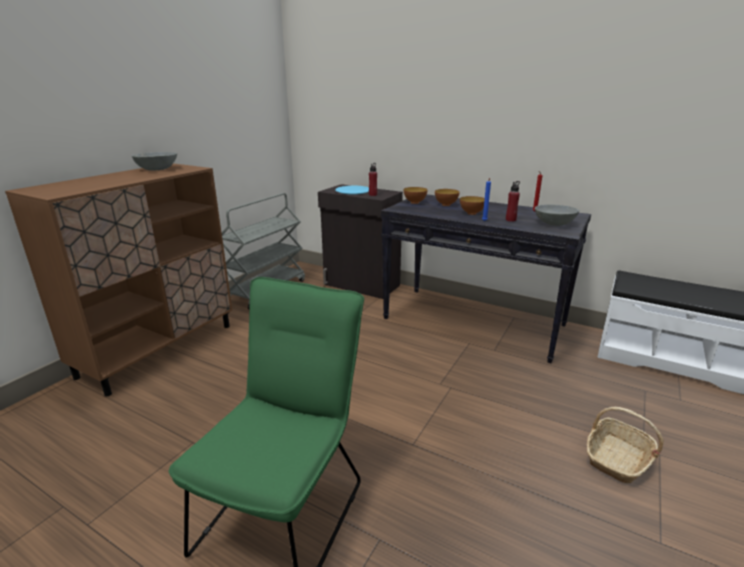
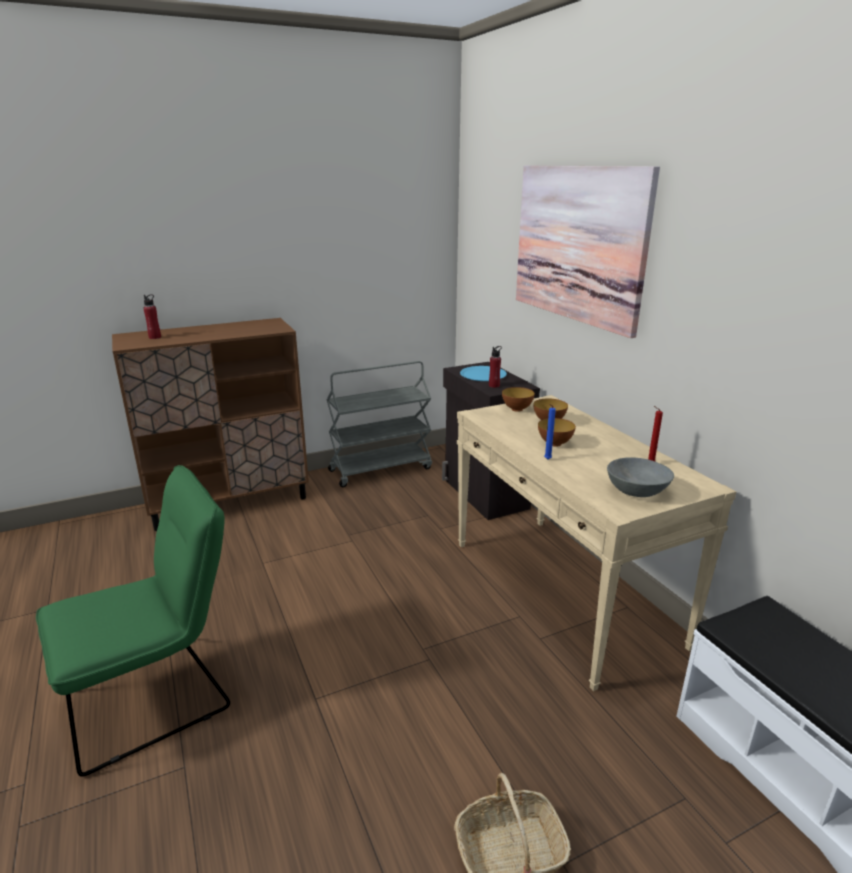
camera: 35 degrees right, 0 degrees up
grey bowl [132,152,177,171] -> none
black console table [381,194,591,363] -> beige console table [457,395,737,691]
red bottle [506,181,520,222] -> red bottle moved to [143,294,161,339]
none -> picture [516,166,660,338]

